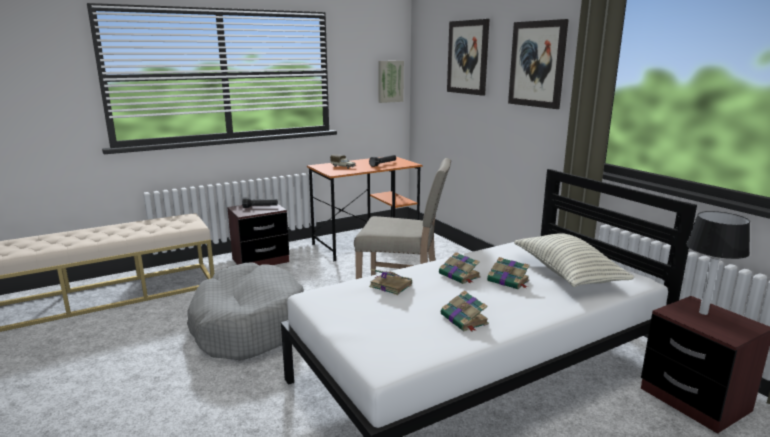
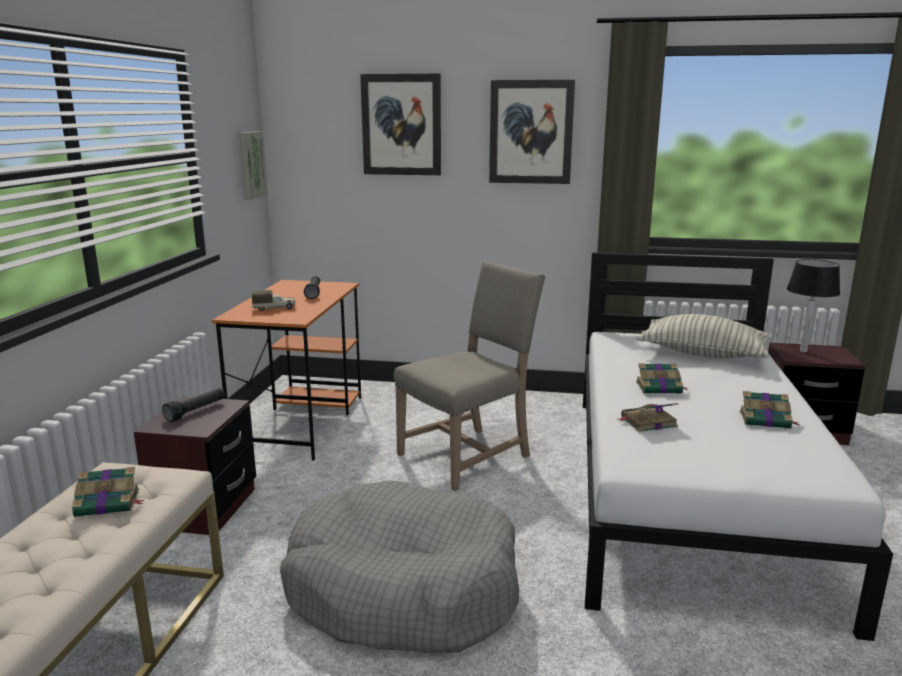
camera: 50 degrees left, 0 degrees up
book [487,257,530,289] -> book moved to [72,467,144,517]

